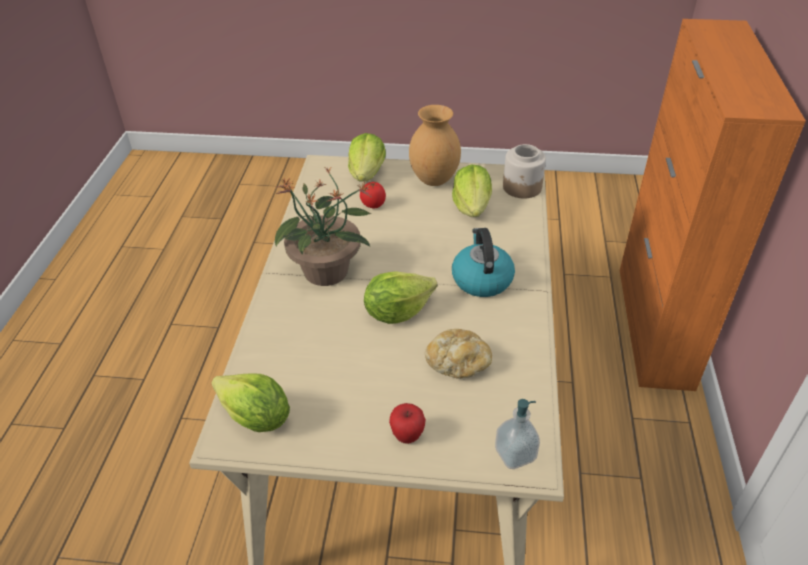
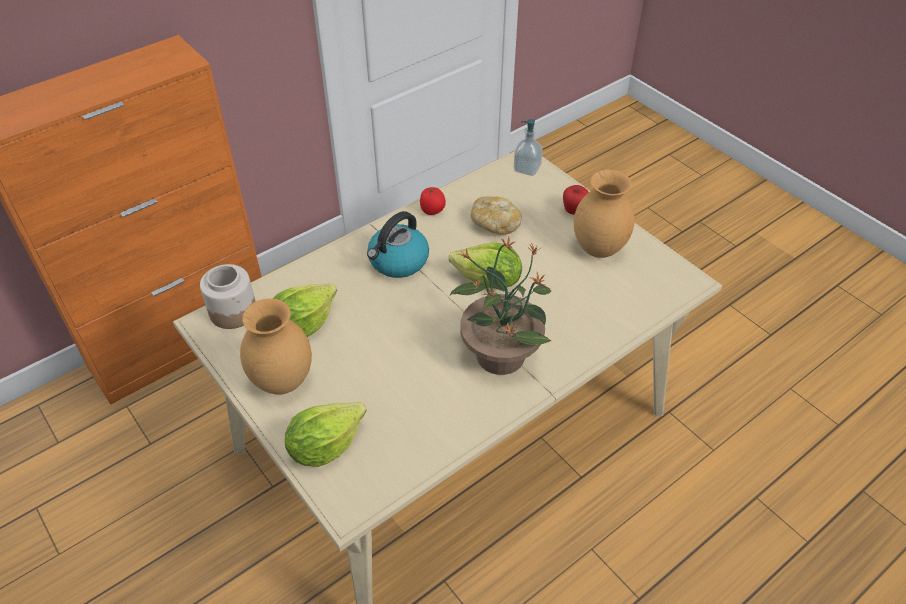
camera: 135 degrees left, 5 degrees up
lettuce [212,373,290,432] -> none
tomato [360,182,386,208] -> tomato moved to [420,187,446,215]
none -> brown vase [574,169,635,258]

